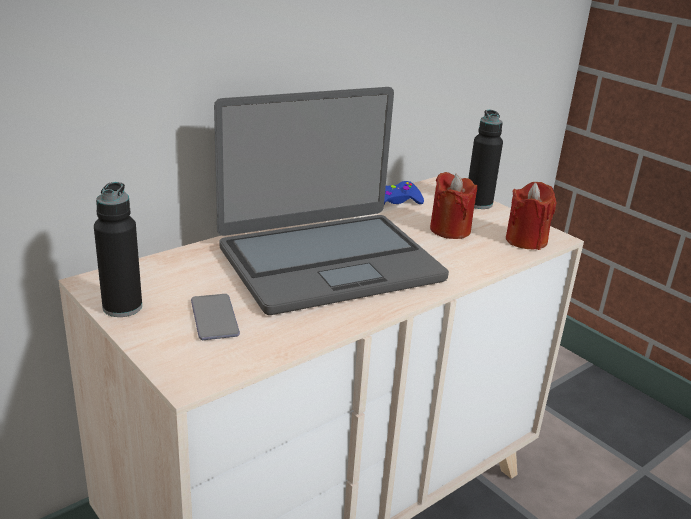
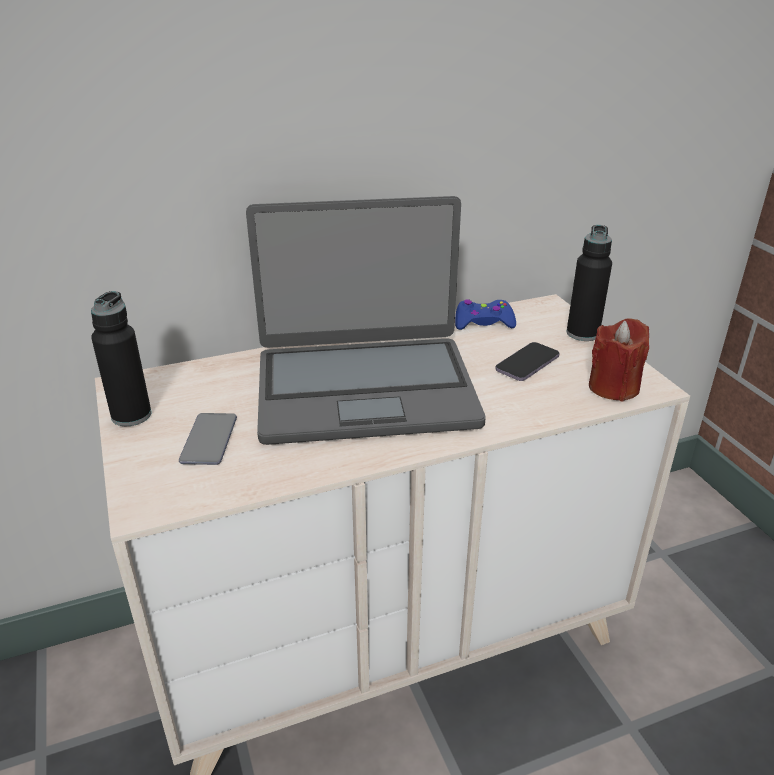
camera: 20 degrees right, 5 degrees up
red candle [430,172,477,239] -> phone [495,342,560,381]

